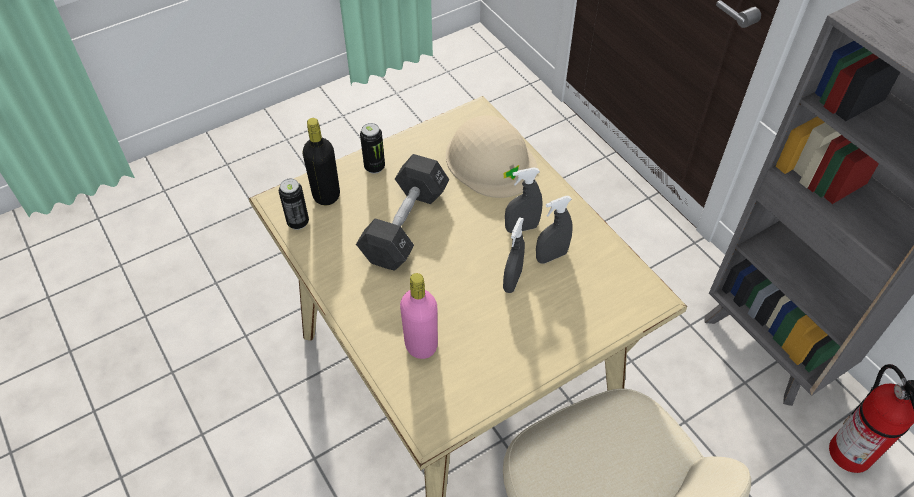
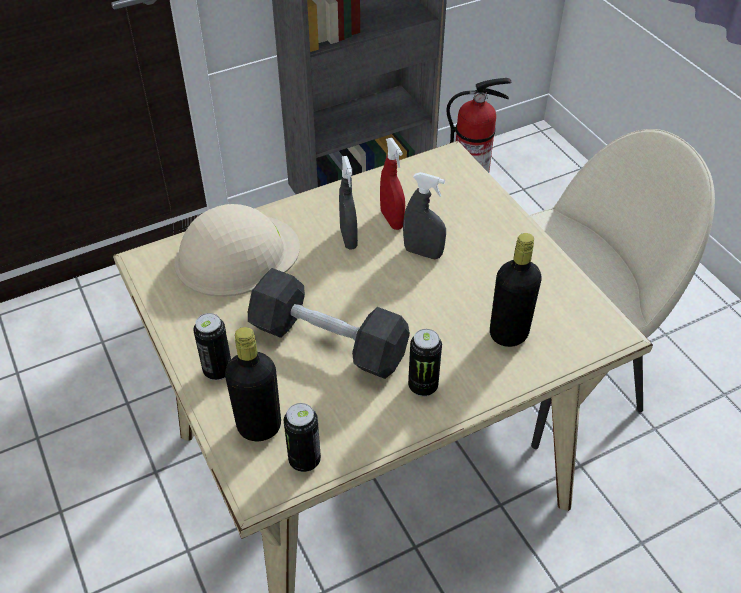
camera: 85 degrees left, 5 degrees down
pink bottle [400,273,438,359] -> black bottle [490,233,542,347]
grey spray bottle [536,196,573,264] -> red spray bottle [380,138,405,230]
none -> can [408,329,442,396]

